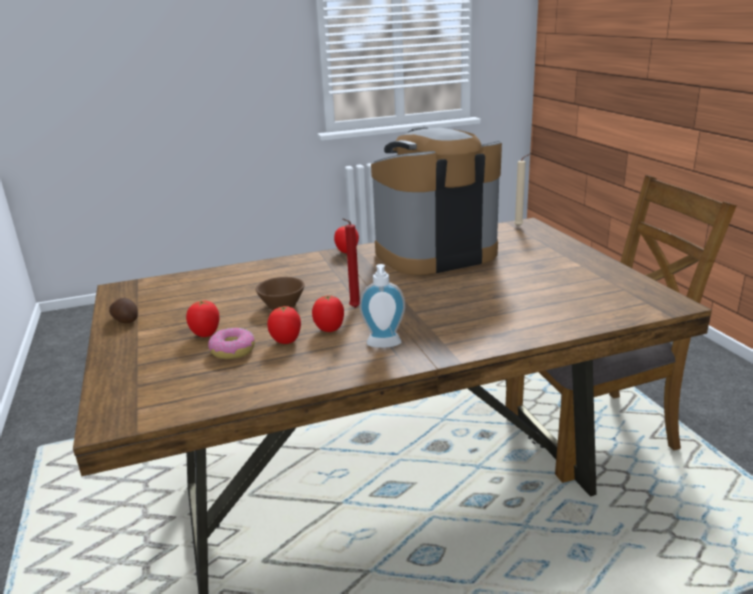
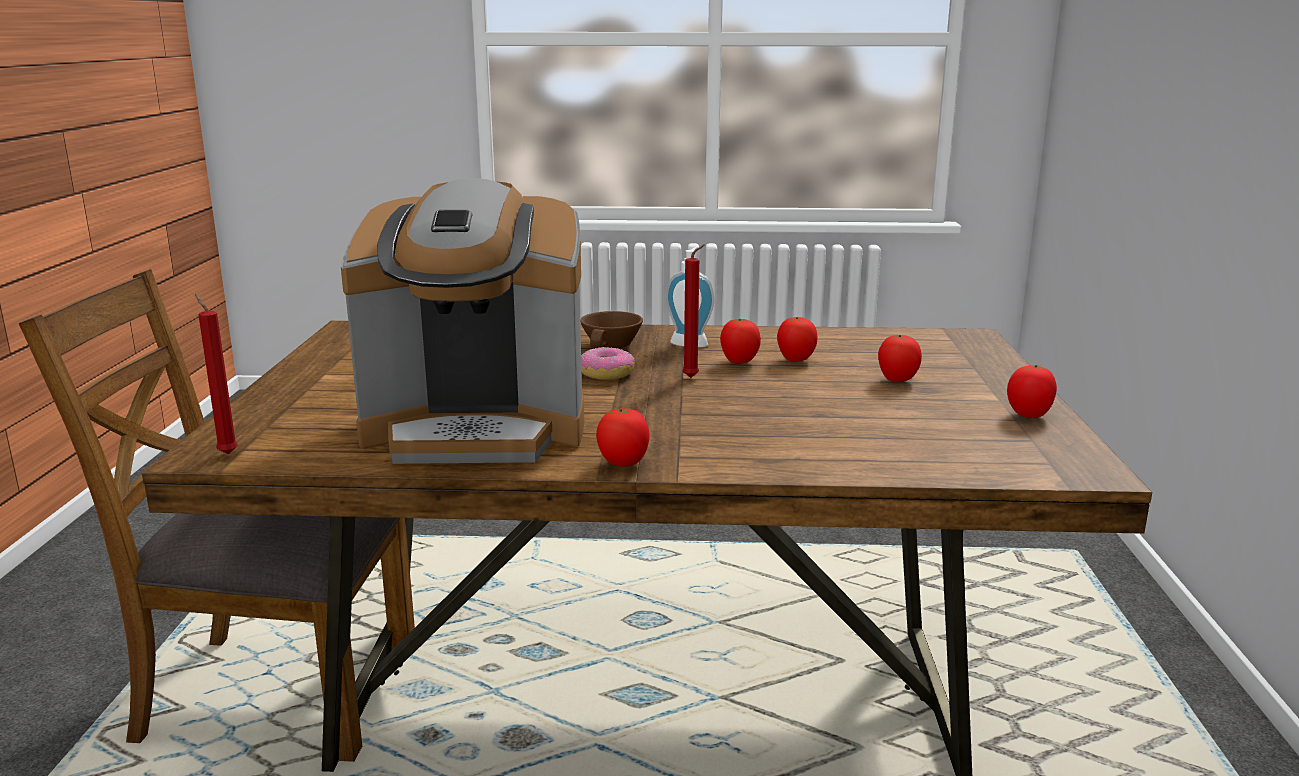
camera: 160 degrees left, 5 degrees down
potato [109,298,138,323] -> tomato [1007,365,1057,418]
donut [208,327,255,359] -> donut moved to [581,347,635,380]
brown cup [256,277,304,310] -> brown cup moved to [580,311,643,350]
beige candle [514,154,530,227] -> red candle [195,294,238,455]

